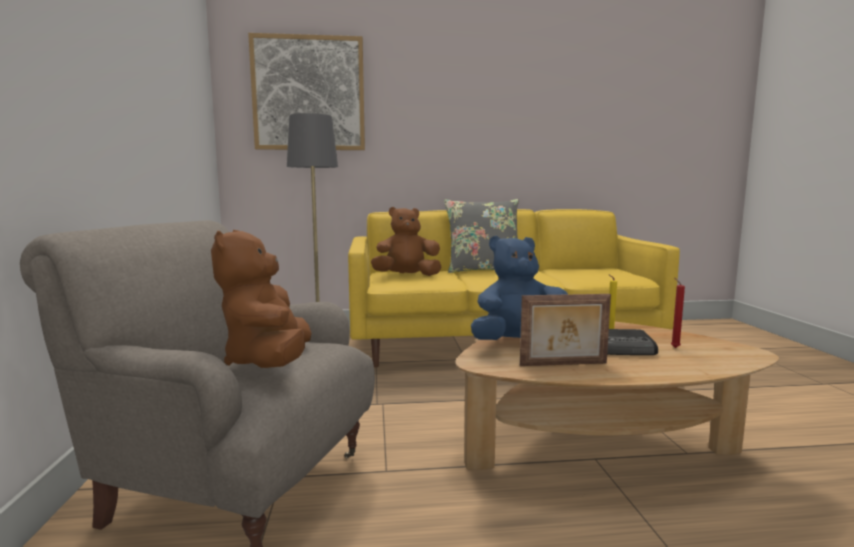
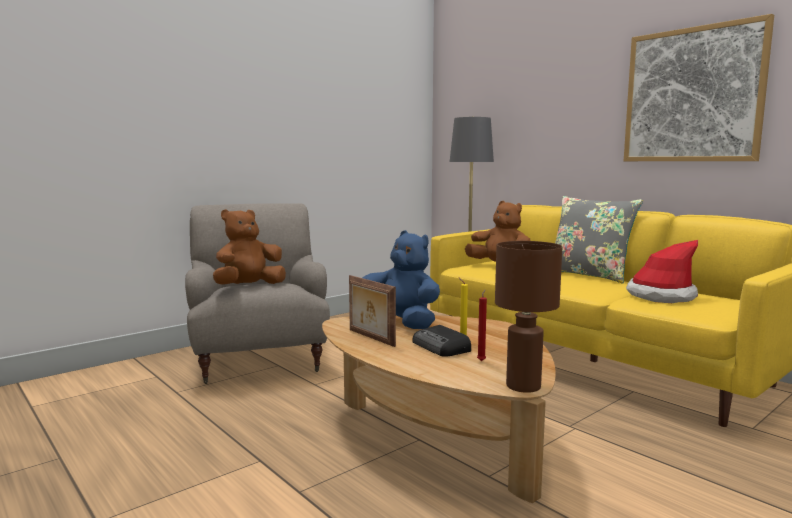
camera: 55 degrees right, 0 degrees up
picture [248,33,365,150] -> picture moved to [624,14,774,161]
none -> brown table lamp [495,241,562,393]
none -> hat [626,240,698,303]

